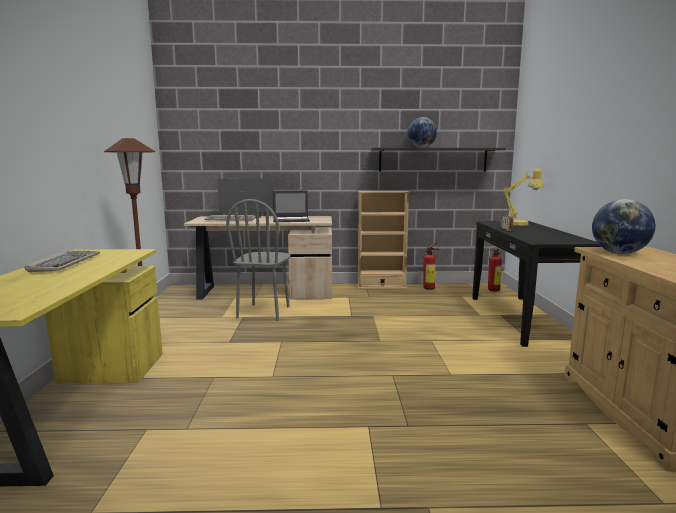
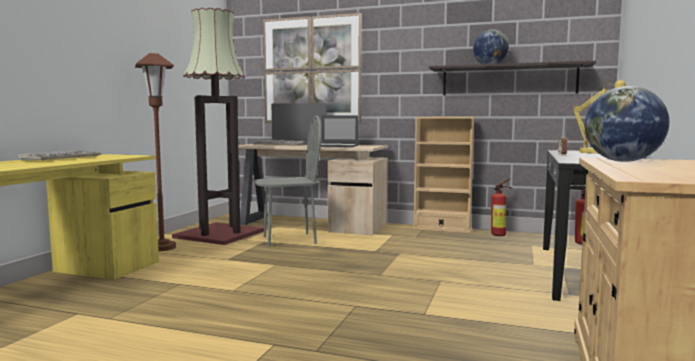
camera: 20 degrees right, 5 degrees down
grey chair [226,199,290,321] -> grey chair turned 135 degrees counterclockwise [255,115,322,247]
none -> floor lamp [172,8,264,245]
none -> picture [263,13,362,123]

